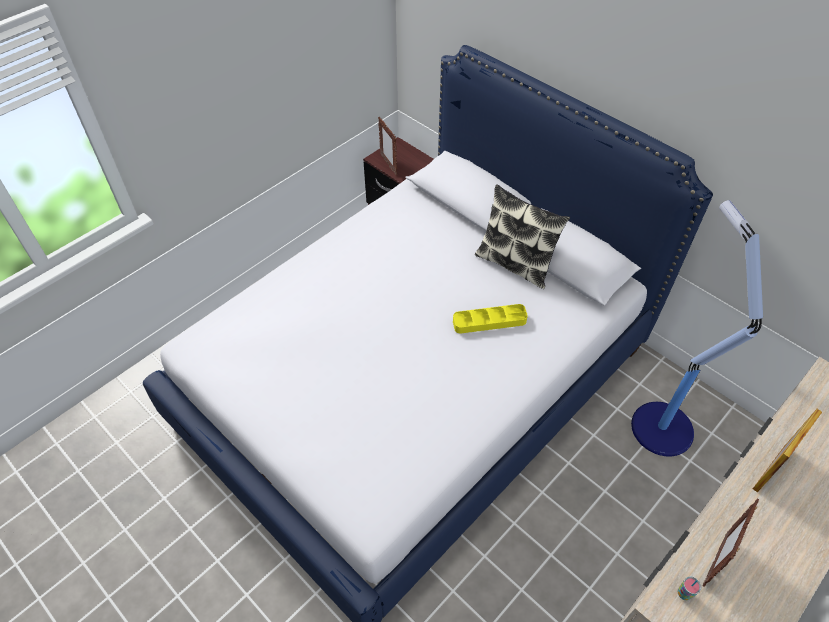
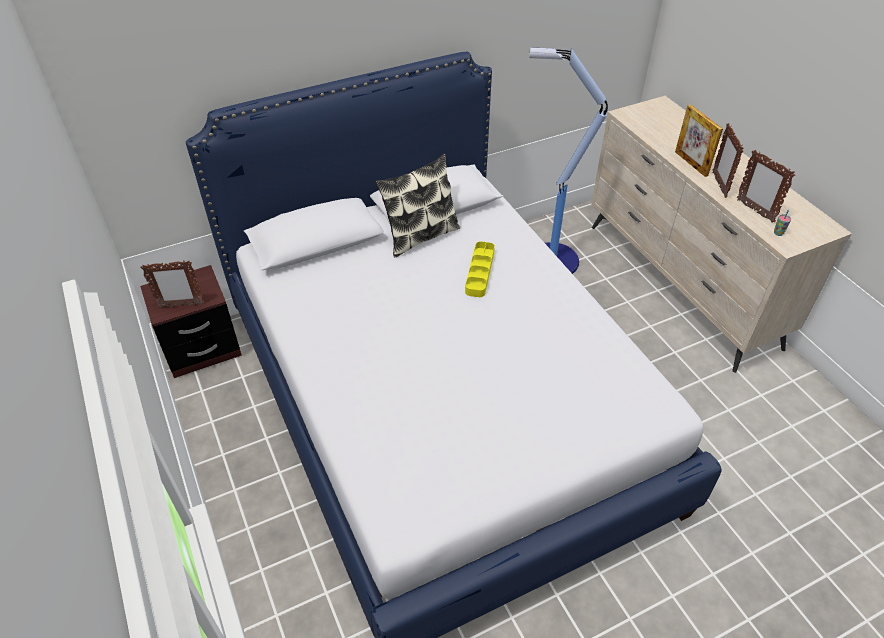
camera: 70 degrees left, 5 degrees down
none -> picture frame [713,123,743,198]

